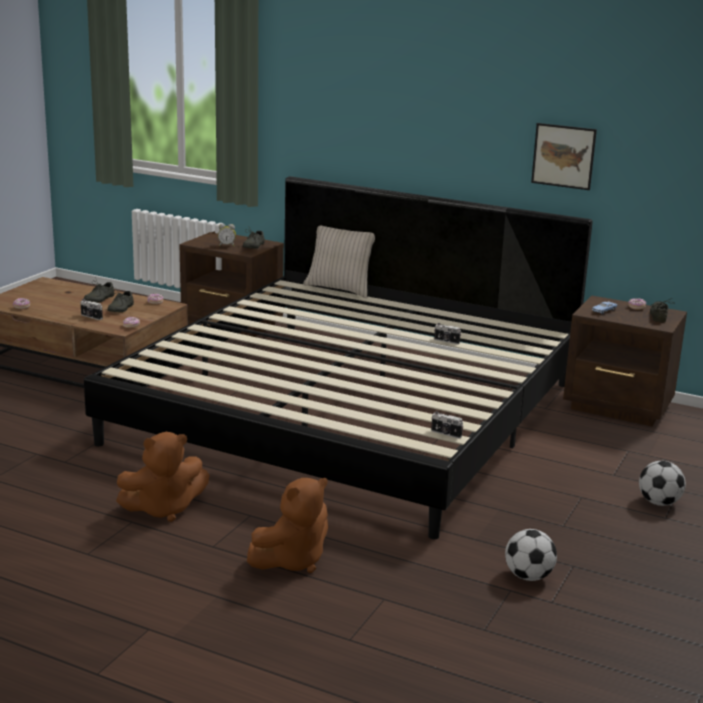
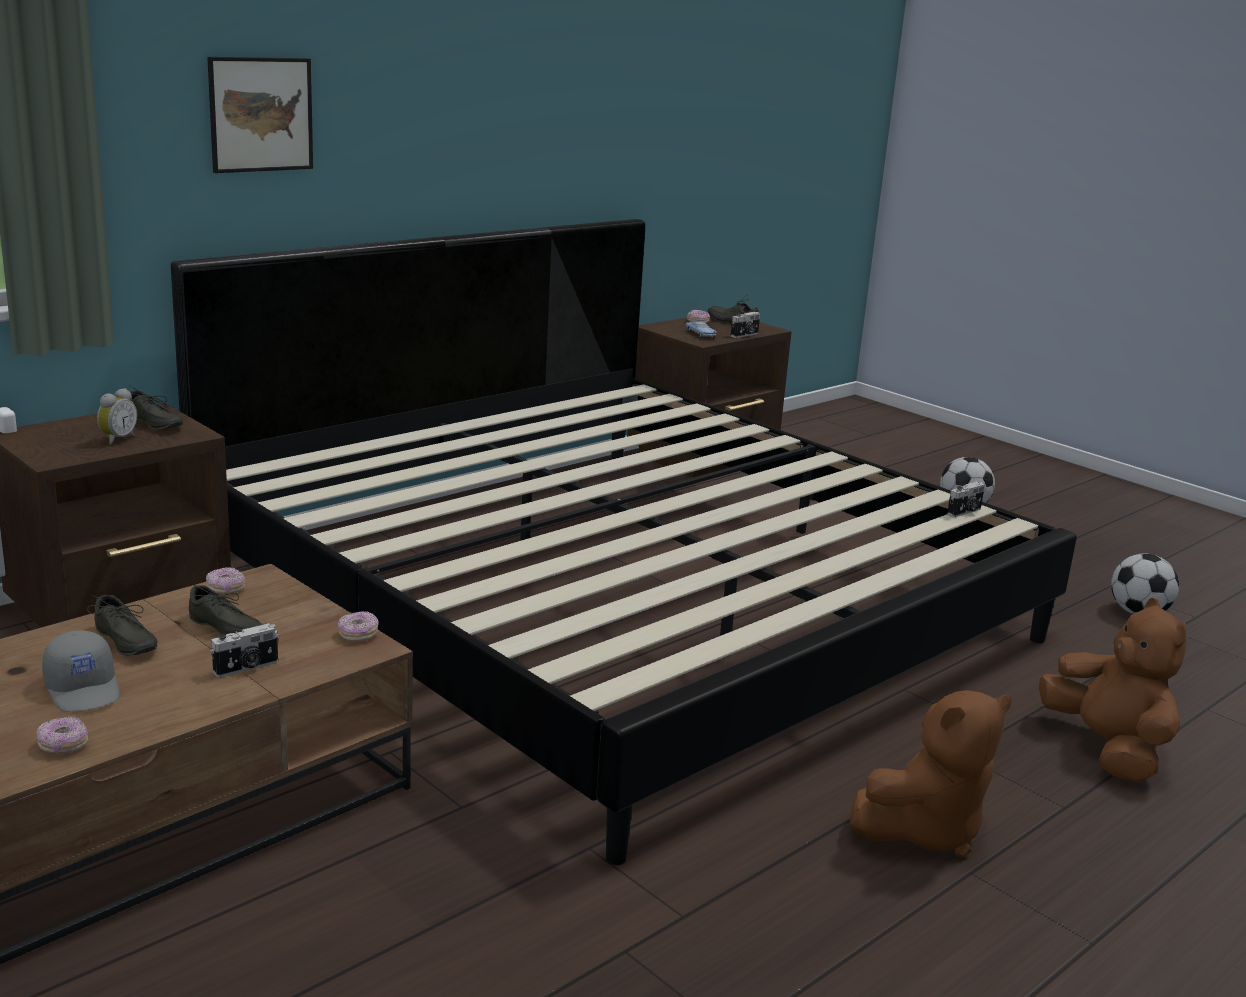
camera: 70 degrees left, 0 degrees up
brown plush toy [116,432,209,522] -> brown plush toy turned 60 degrees clockwise [850,690,1012,858]
beige pillow [303,226,375,298] -> none
camera [434,323,461,344] -> camera moved to [731,312,760,338]
picture [531,123,597,190] -> picture moved to [207,57,313,173]
none -> grey cap [42,630,120,712]

